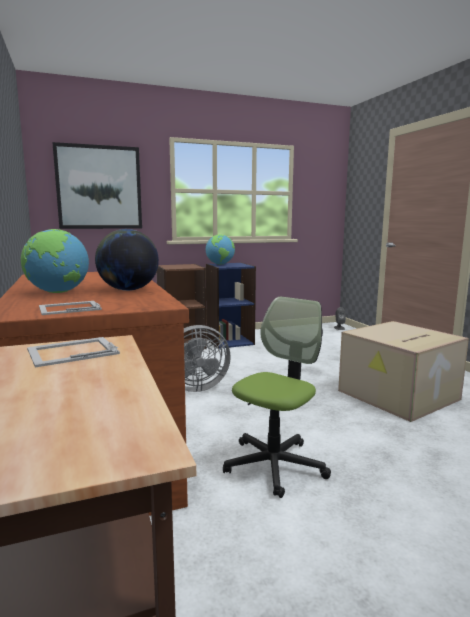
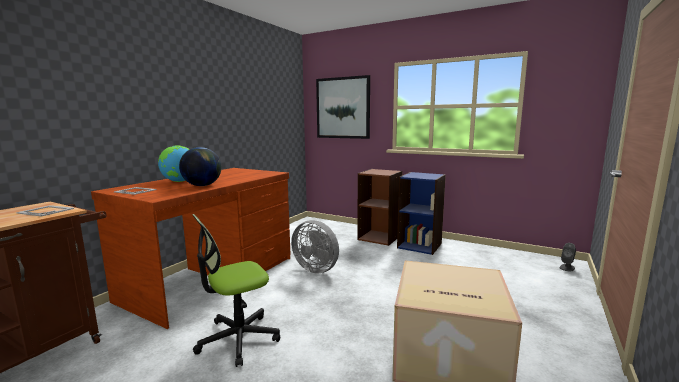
camera: 50 degrees right, 0 degrees up
globe [206,234,235,264] -> none
office chair [223,297,331,498] -> office chair turned 150 degrees clockwise [192,214,280,367]

